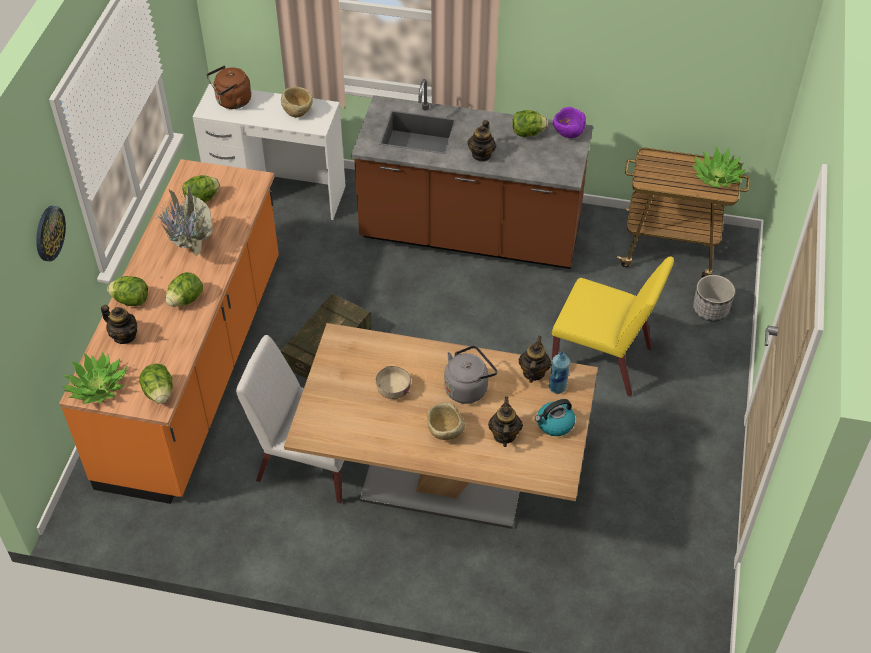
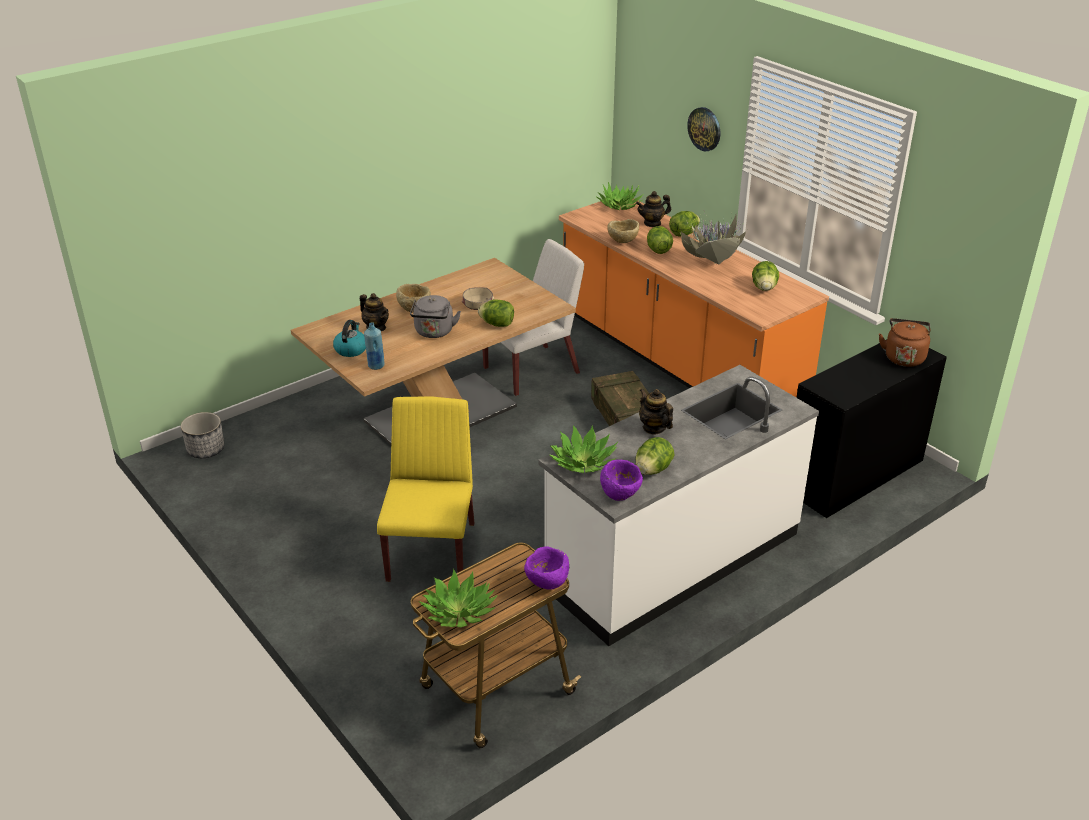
camera: 130 degrees right, 15 degrees down
lettuce [139,363,172,404] -> lettuce moved to [478,299,514,327]
white desk [193,84,346,220] -> black desk [796,343,947,518]
beige bowl [281,86,313,118] -> beige bowl moved to [607,219,639,243]
brown counter [351,79,593,269] -> white counter [538,365,819,646]
teapot [519,336,551,383] -> none
yellow chair [552,257,674,397] -> yellow chair turned 120 degrees clockwise [377,396,474,582]
planter [693,275,735,321] -> planter moved to [181,412,224,458]
none -> purple bowl [524,546,569,590]
none -> potted plant [549,425,618,473]

